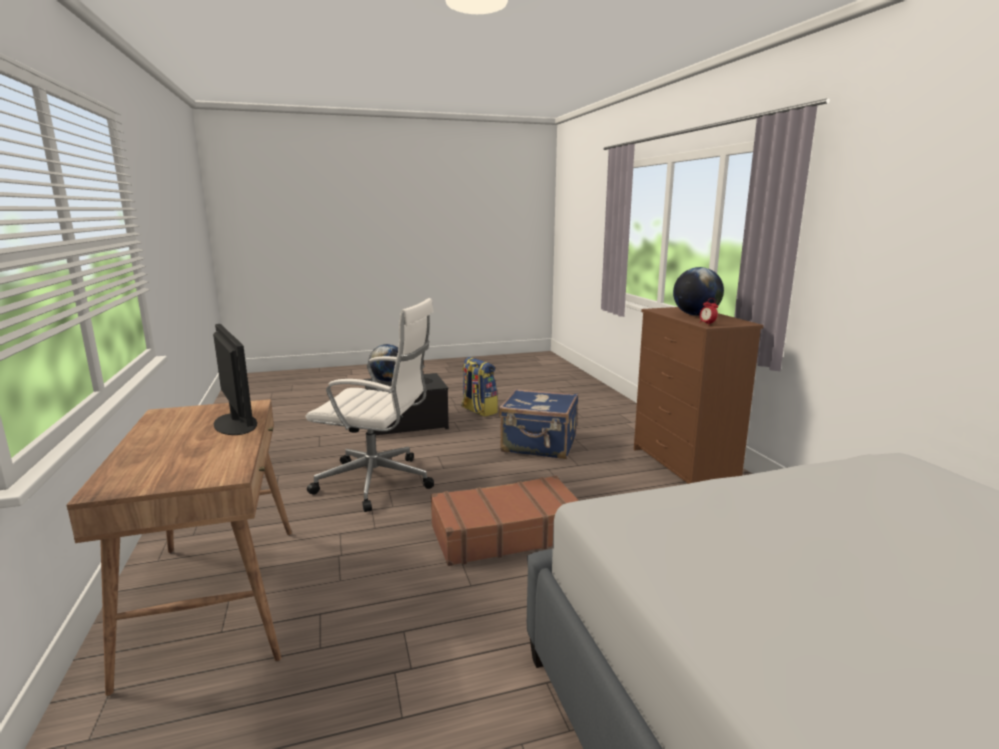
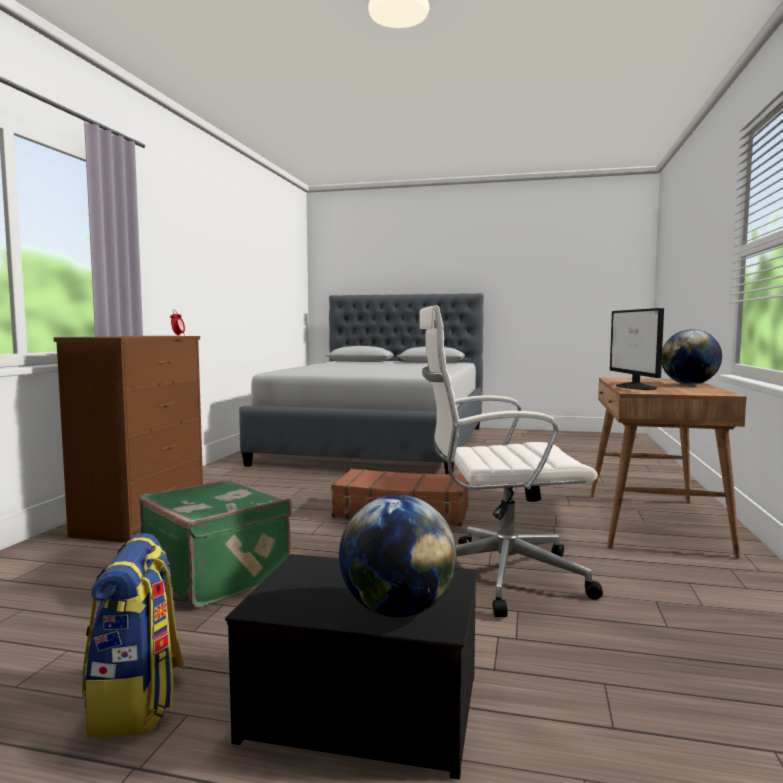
camera: 150 degrees left, 10 degrees down
white office chair [306,298,434,512] -> white office chair turned 45 degrees counterclockwise [419,305,603,617]
blue suitcase [499,389,578,459] -> green suitcase [139,479,292,607]
globe [673,267,724,316] -> globe moved to [662,329,722,385]

